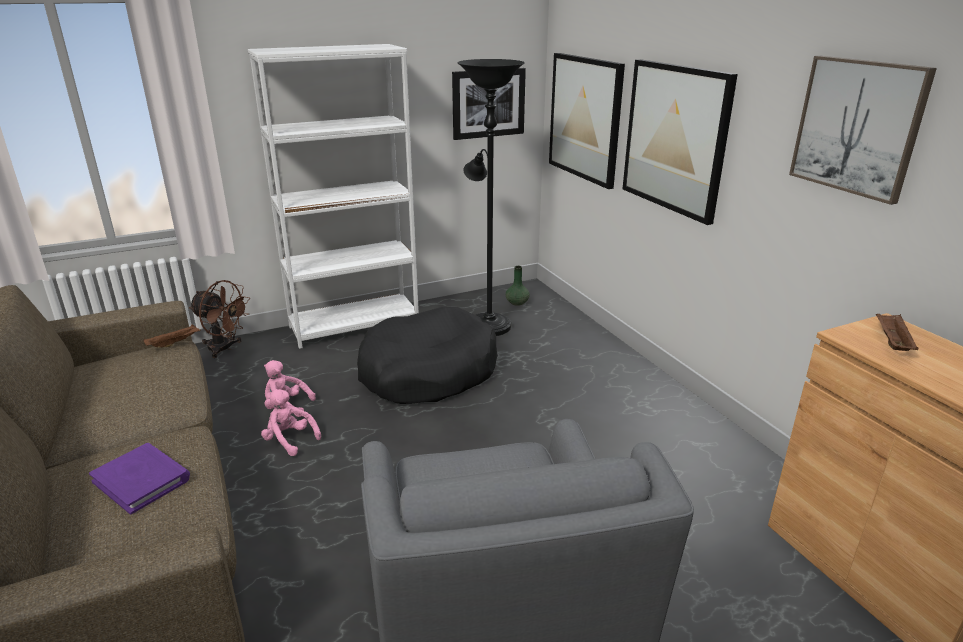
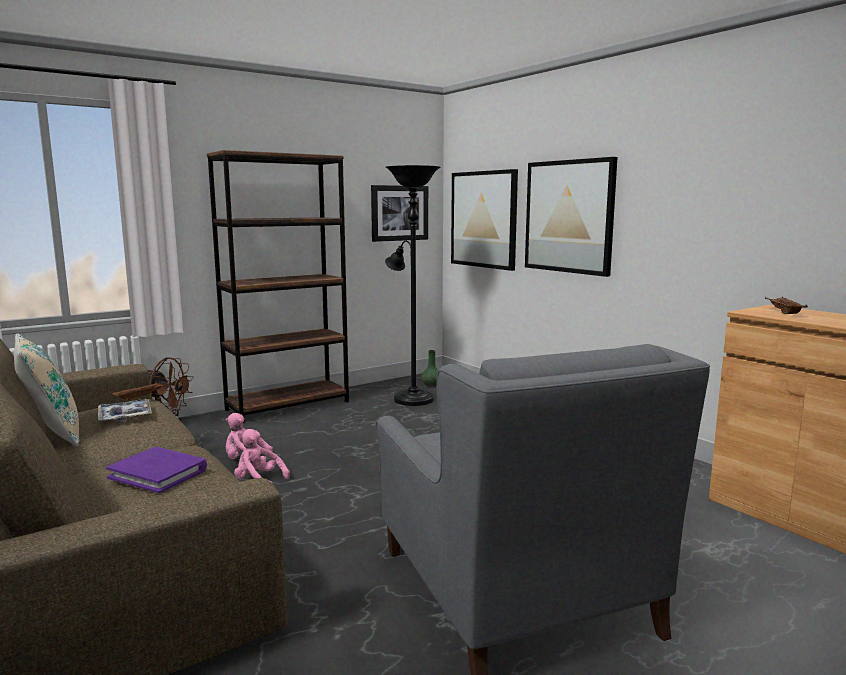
camera: 10 degrees left, 15 degrees down
white bookcase [248,44,419,349] -> brown bookcase [207,150,349,423]
black dog bed [357,307,498,404] -> none
picture [789,56,937,205] -> none
none -> beige pillow [14,333,79,447]
none -> tray [98,399,152,422]

